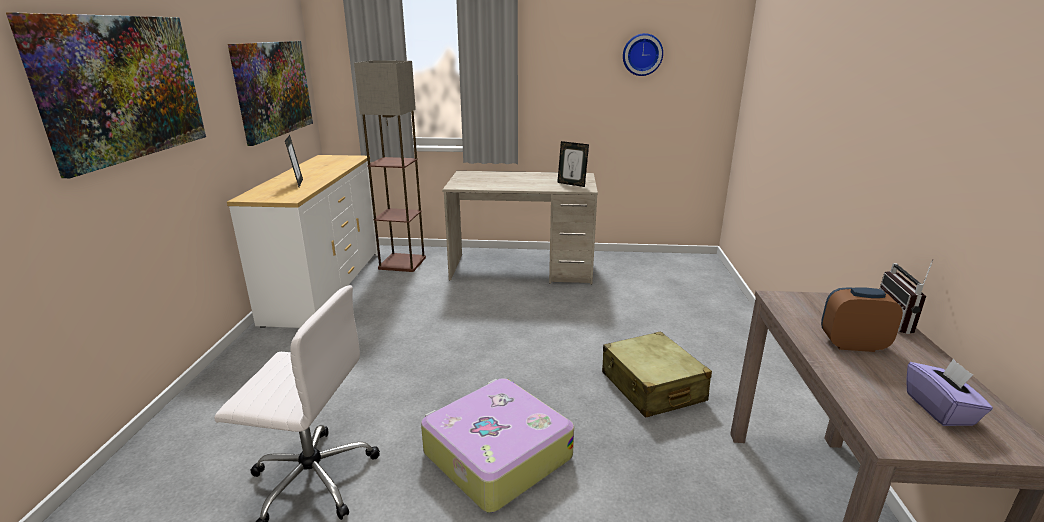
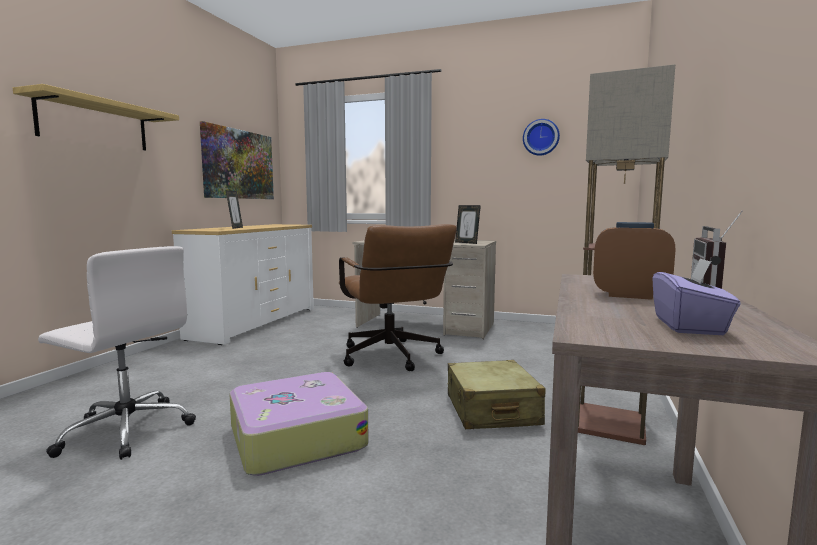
camera: 15 degrees right, 15 degrees down
picture [6,13,206,178] -> shelf [13,84,179,150]
floor lamp [354,60,426,272] -> floor lamp moved to [578,64,675,445]
none -> brown office chair [339,224,457,371]

